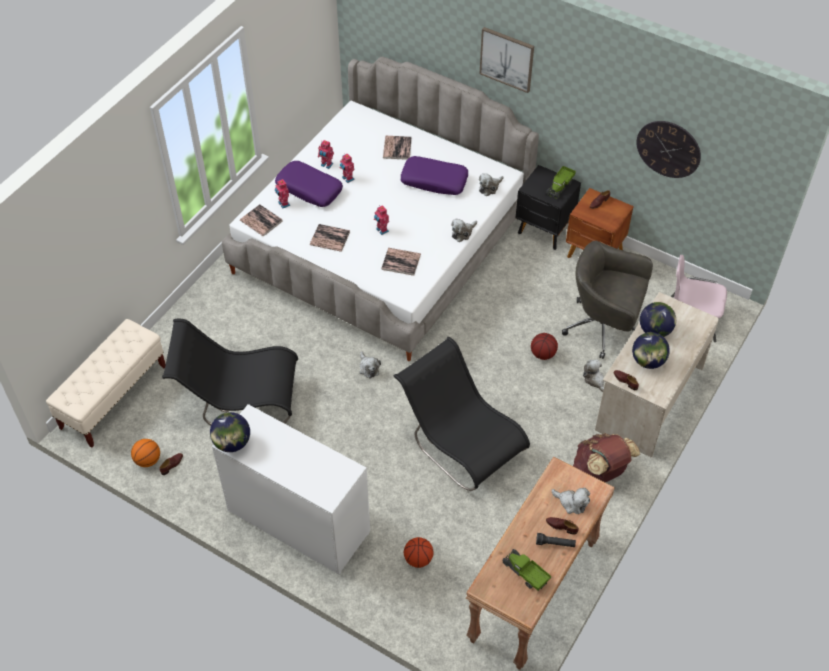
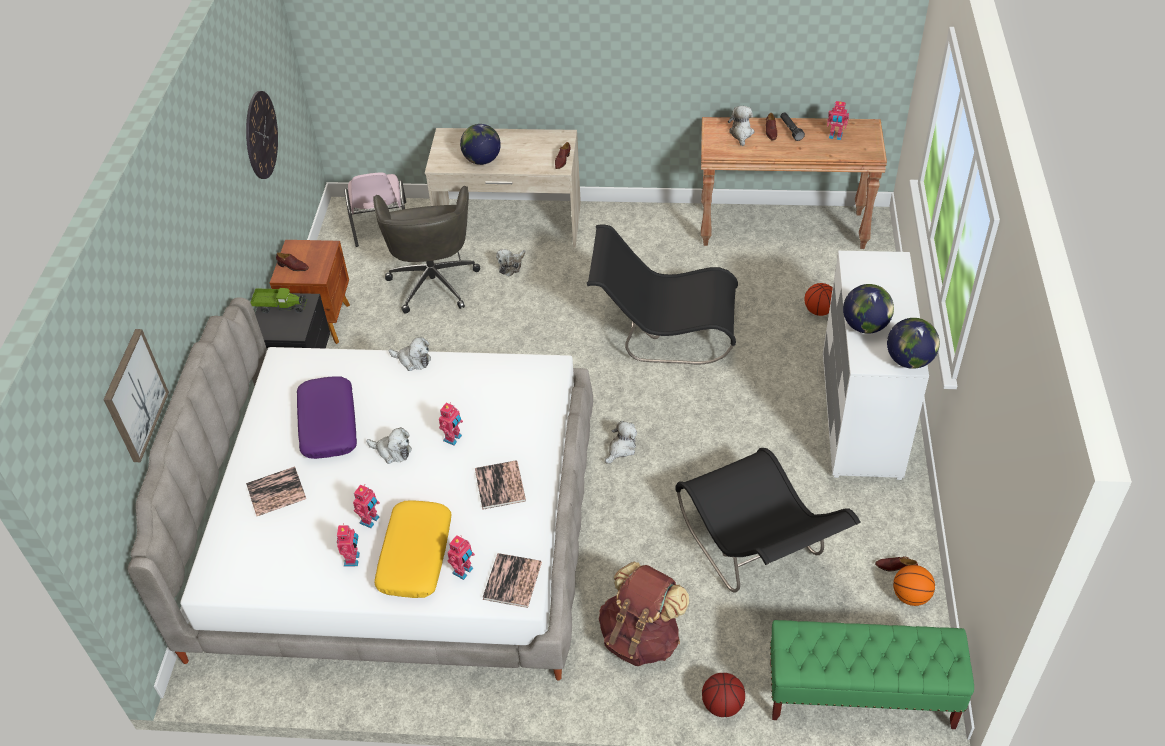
camera: 115 degrees left, 5 degrees down
beige bench [46,319,166,447] -> green bench [770,620,974,729]
purple pillow [275,161,343,207] -> yellow pillow [374,501,452,598]
book [381,248,421,276] -> none
black chair [394,337,530,491] -> black chair turned 75 degrees clockwise [587,224,738,364]
picture [479,27,534,93] -> picture moved to [103,329,169,462]
plush toy [479,173,504,196] -> plush toy moved to [366,427,412,464]
toy truck [503,549,551,591] -> toy robot [827,101,849,140]
basketball [531,333,558,360] -> basketball moved to [702,673,745,717]
brown backpack [573,433,640,482] -> brown backpack moved to [599,561,689,666]
globe [632,332,670,369] -> globe moved to [843,284,894,334]

